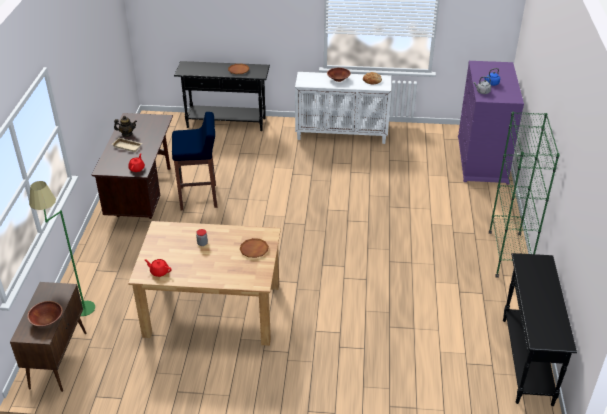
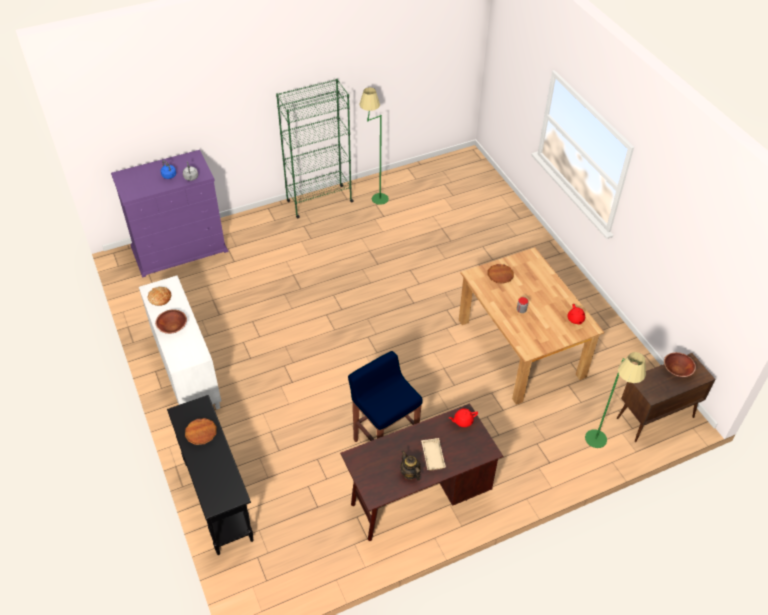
camera: 120 degrees left, 10 degrees up
black console table [503,253,577,406] -> none
none -> green floor lamp [360,87,389,205]

